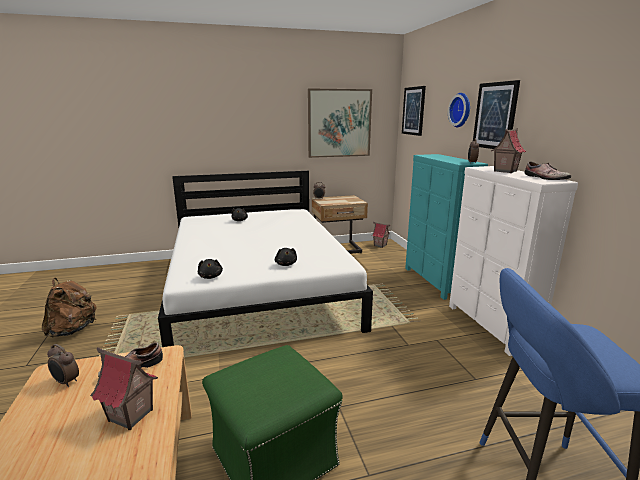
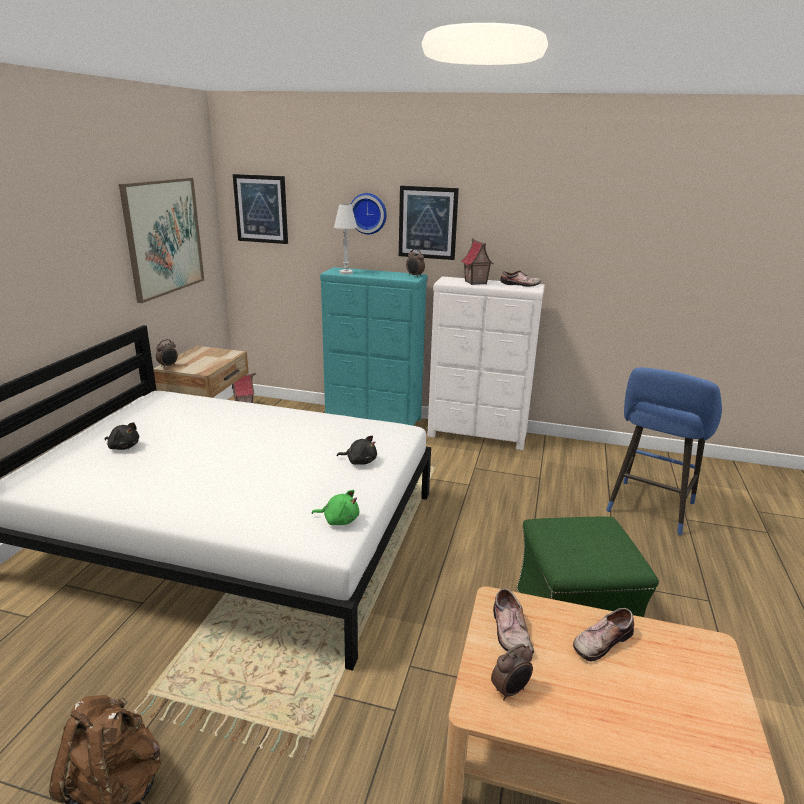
camera: 60 degrees left, 5 degrees up
toy house [90,347,158,430] -> shoe [573,608,634,661]
black plush toy [198,259,223,279] -> green plush toy [312,490,359,525]
none -> white table lamp [334,204,357,275]

